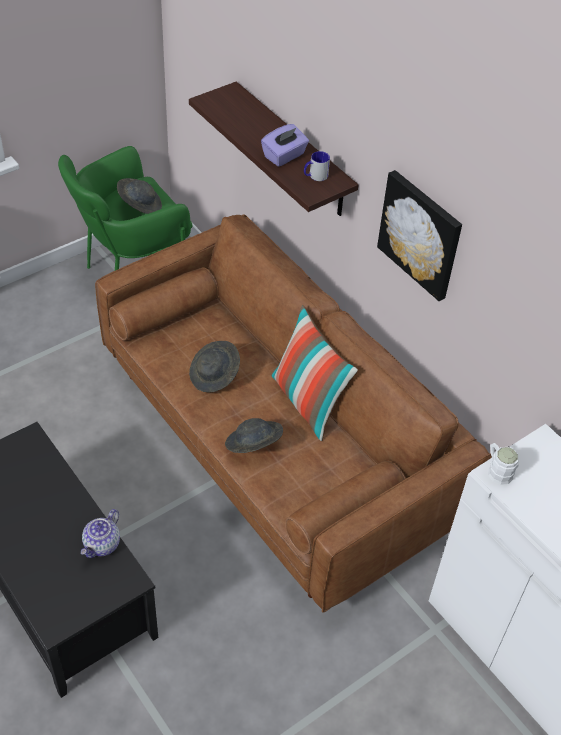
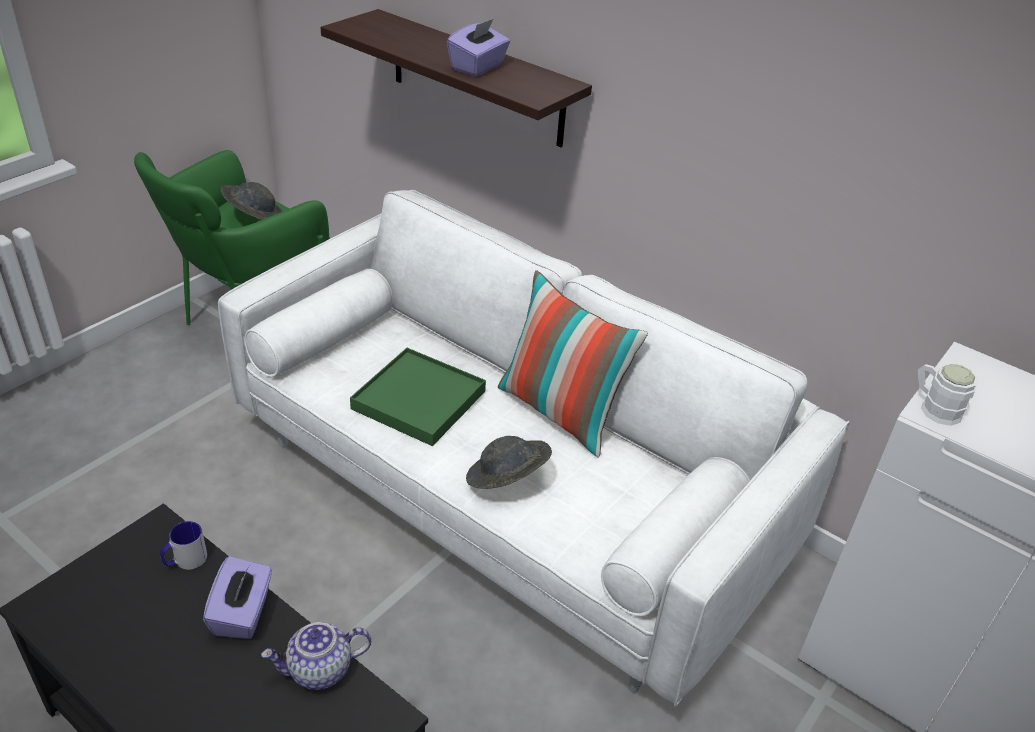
camera: 15 degrees left, 10 degrees down
teapot [81,509,120,558] -> teapot turned 60 degrees clockwise [261,622,371,690]
brown sofa [95,214,492,613] -> white sofa [218,190,850,707]
grey hat [189,341,240,392] -> green tray [350,348,486,446]
mug [304,151,330,181] -> mug moved to [160,521,207,570]
picture [377,170,462,301] -> none
none -> purple tissue box [203,556,272,639]

